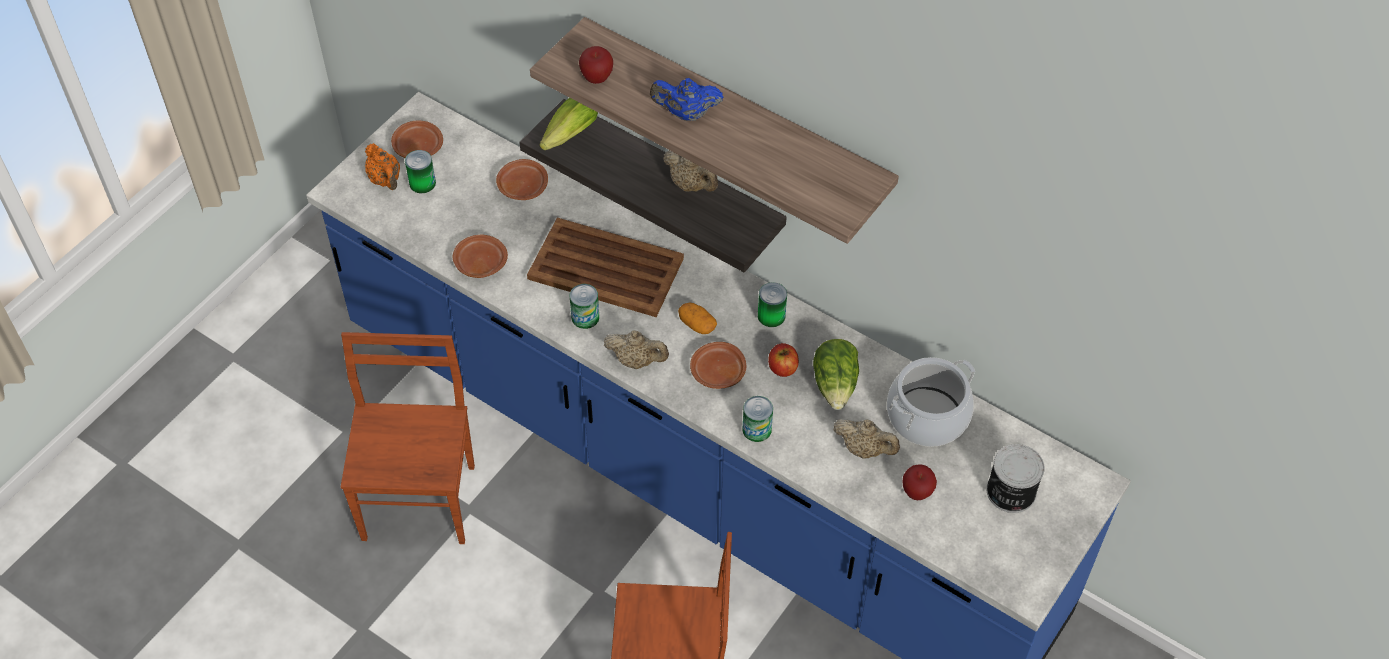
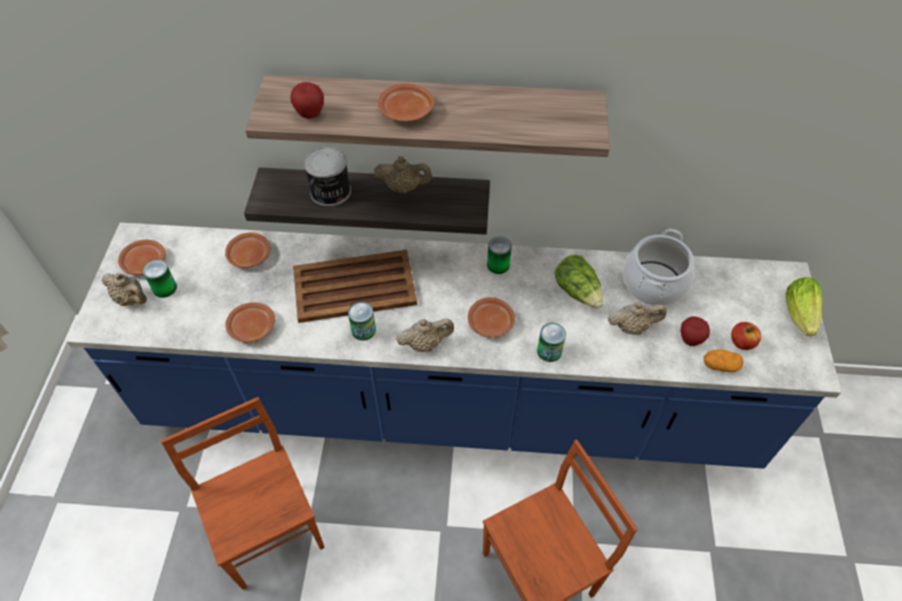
camera: 30 degrees left, 0 degrees up
orange teapot [365,143,400,190] -> beige teapot [102,273,147,306]
lettuce [539,98,598,150] -> lettuce moved to [786,277,823,336]
blue teapot [650,78,723,121] -> brown plate [378,83,434,122]
potato [678,302,717,334] -> potato moved to [704,350,744,372]
apple [768,343,799,377] -> apple moved to [731,322,761,350]
can [986,444,1045,513] -> can moved to [304,147,351,206]

